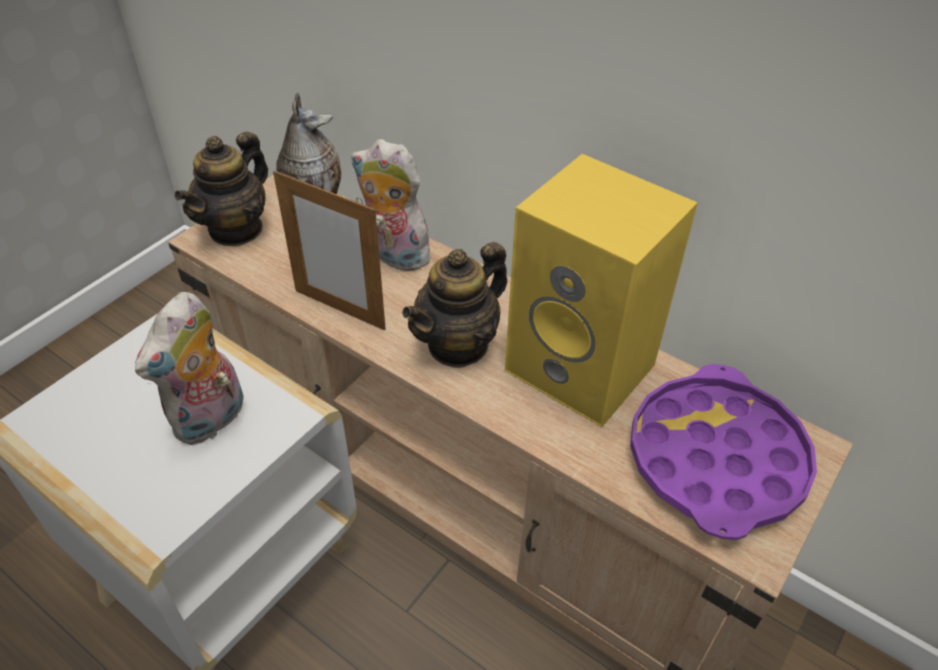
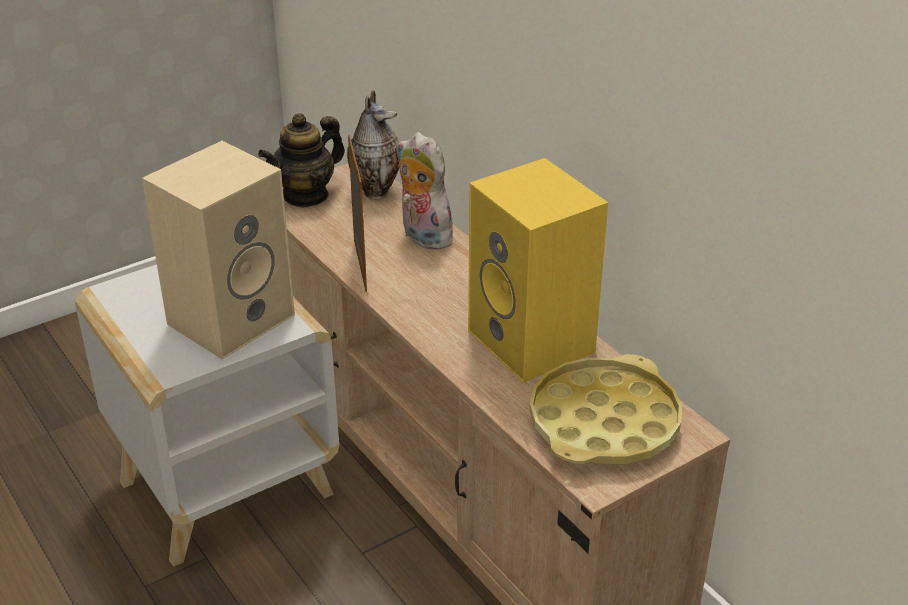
camera: 20 degrees right, 10 degrees down
plush toy [135,292,244,445] -> beige speaker [142,141,295,359]
picture frame [273,170,386,330] -> picture frame turned 150 degrees counterclockwise [348,135,367,292]
teapot [402,242,508,368] -> none
purple tray [630,364,817,540] -> yellow tray [529,354,682,465]

